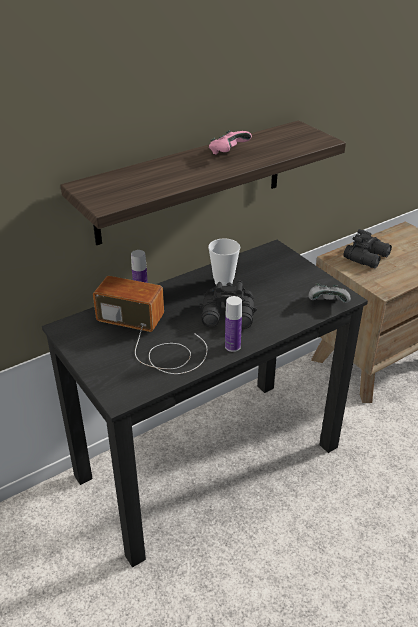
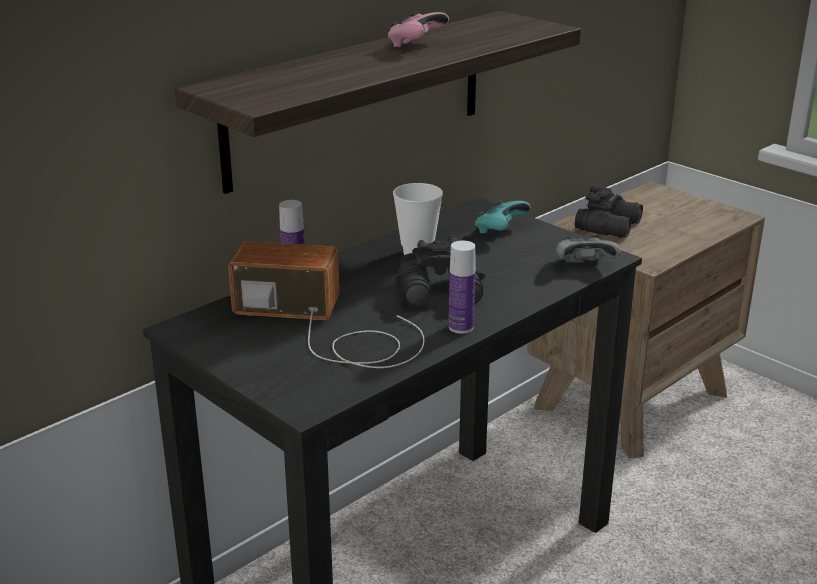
camera: 10 degrees left, 10 degrees down
none -> turquoise game controller [475,201,531,234]

